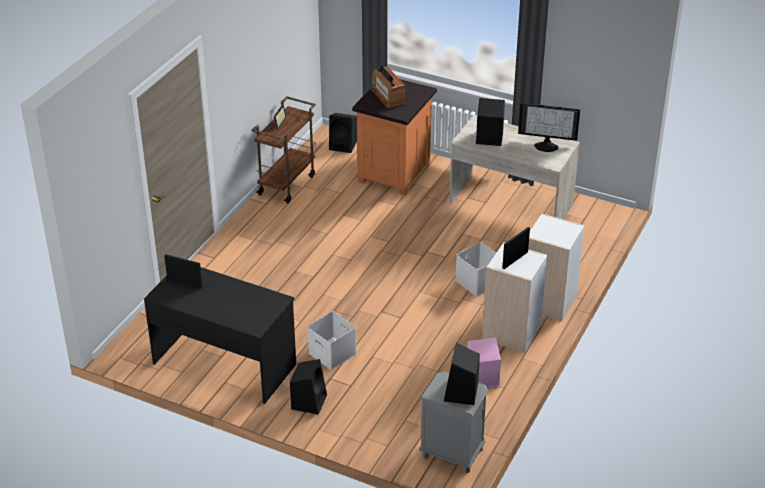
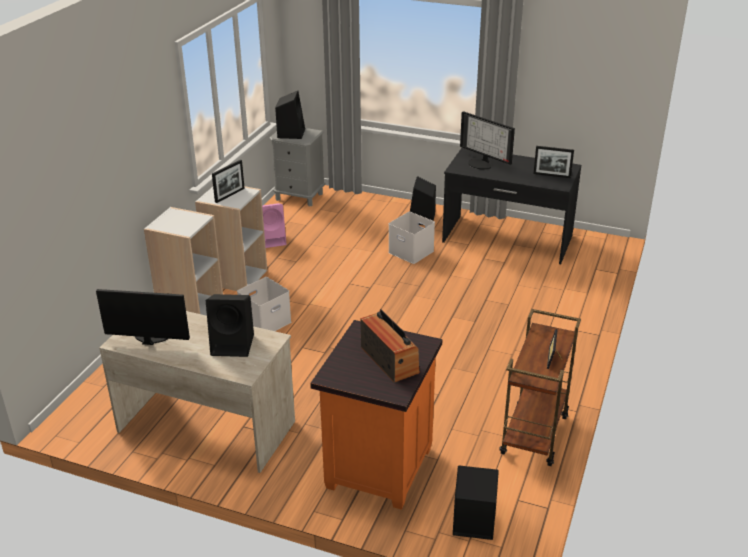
camera: 175 degrees right, 5 degrees down
none -> monitor [460,111,515,169]

